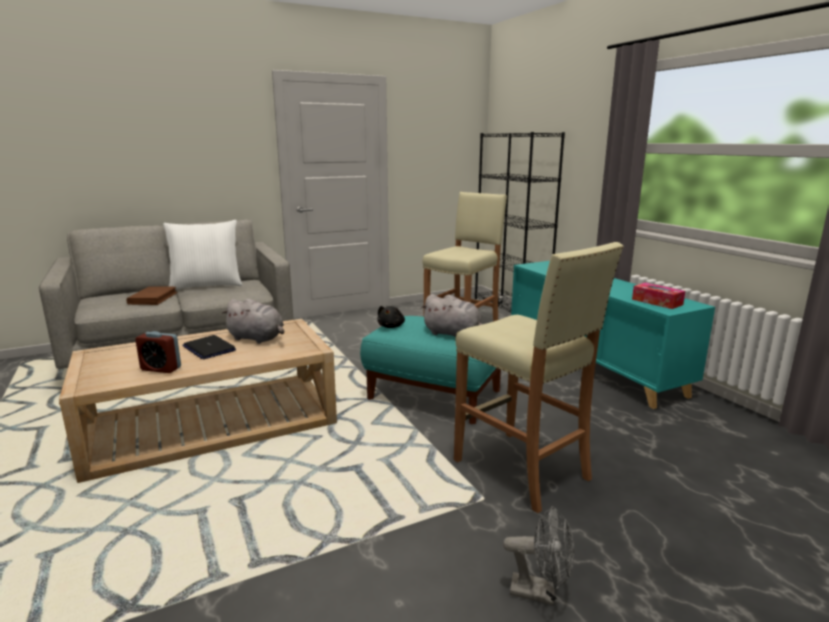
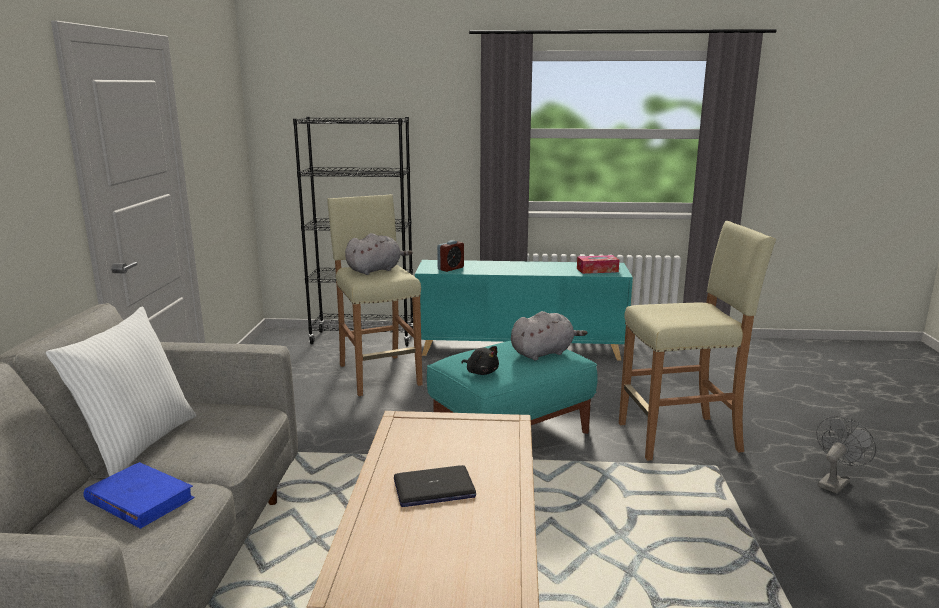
camera: 60 degrees left, 0 degrees up
brown book [126,287,178,305] -> blue book [83,462,195,529]
alarm clock [135,331,181,373] -> alarm clock moved to [437,240,464,272]
grey plush toy [221,299,284,344] -> grey plush toy moved to [345,233,413,275]

